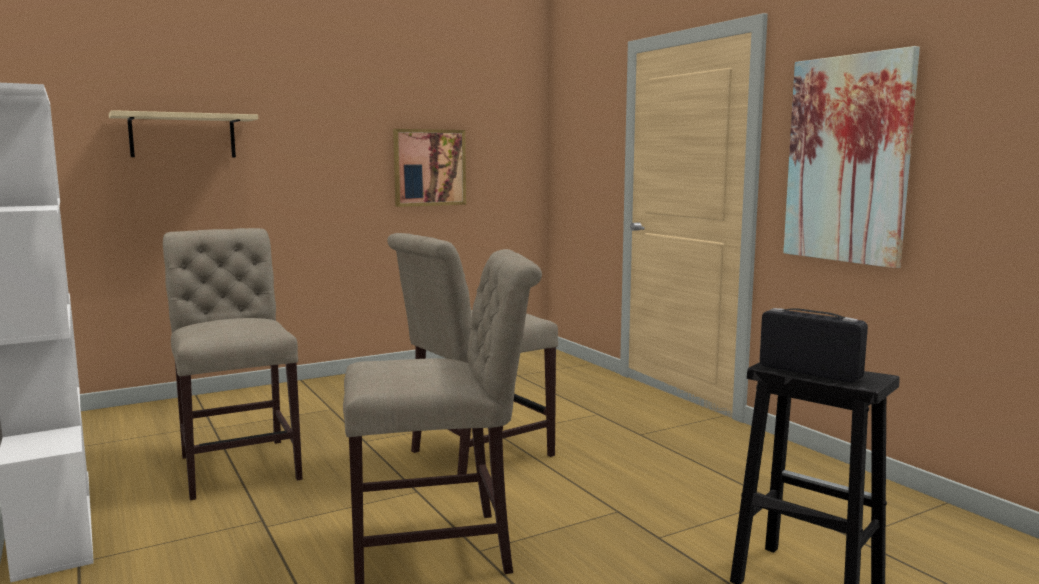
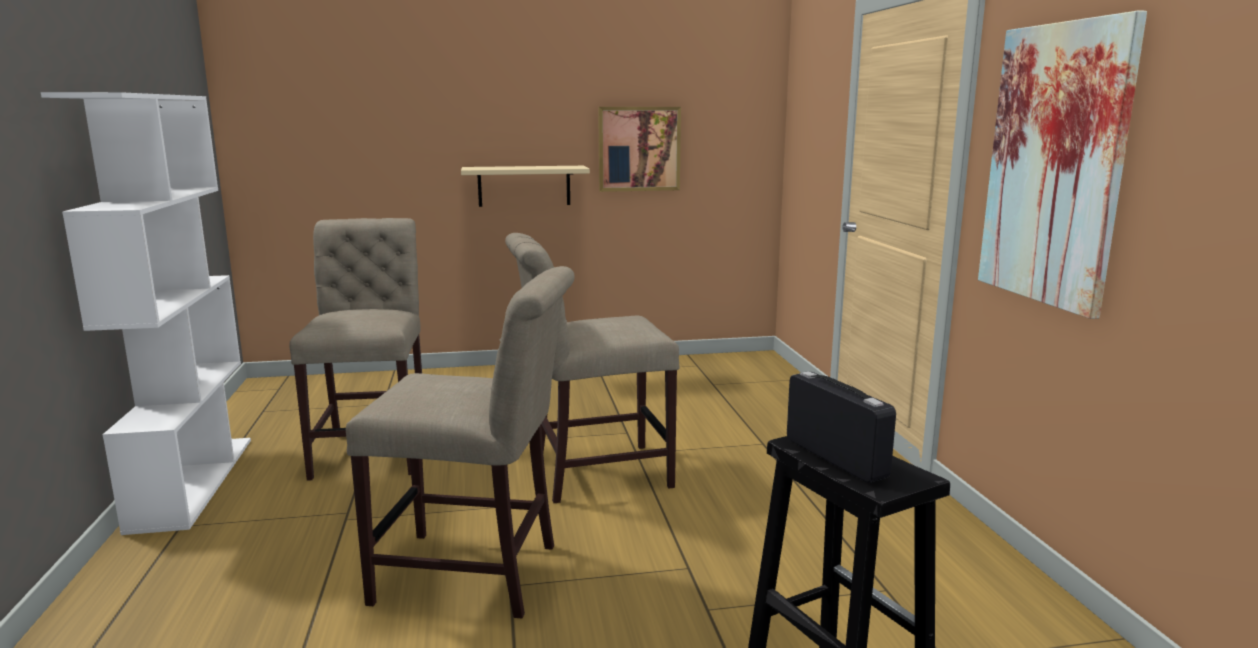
camera: 20 degrees right, 5 degrees up
beige shelf [109,110,258,157] -> beige shelf moved to [461,166,590,207]

